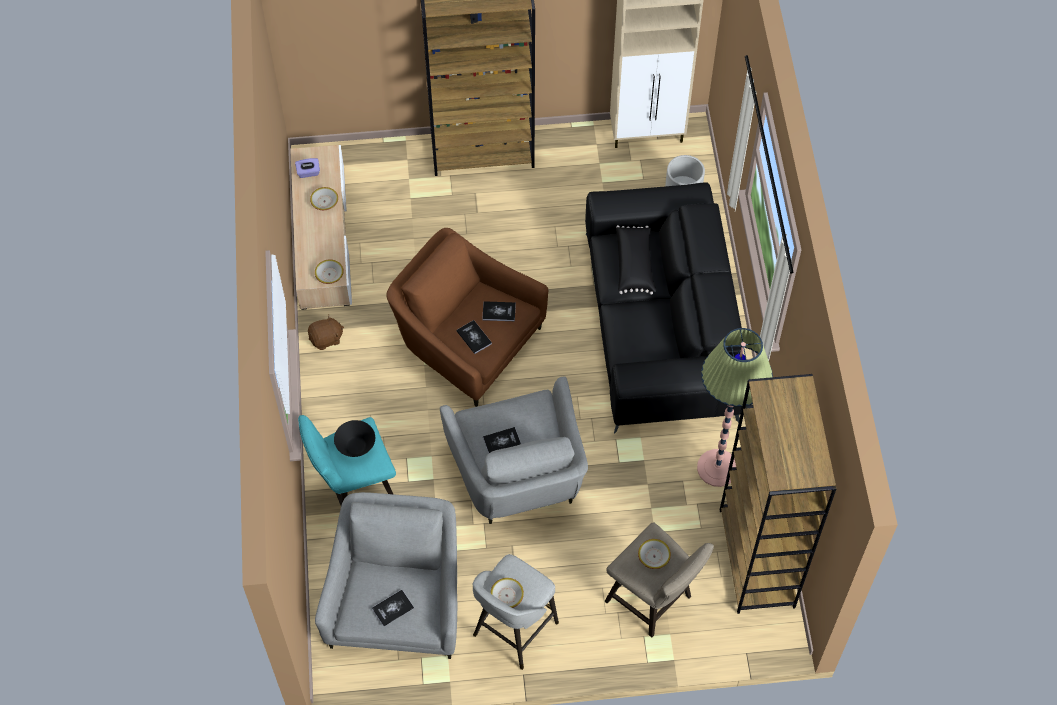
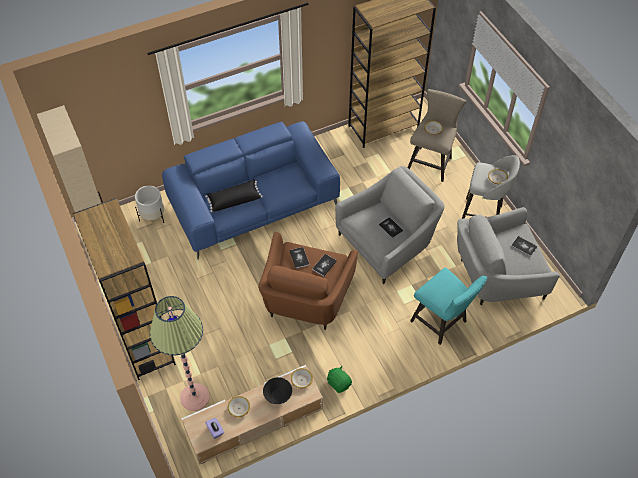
camera: 110 degrees left, 5 degrees down
brown plush toy [308,315,344,350] -> green plush toy [327,366,352,393]
black bowl [334,420,375,457] -> black bowl moved to [263,377,292,404]
black sofa [585,182,742,434] -> blue sofa [162,121,340,259]
floor lamp [697,328,773,487] -> floor lamp moved to [150,296,210,411]

